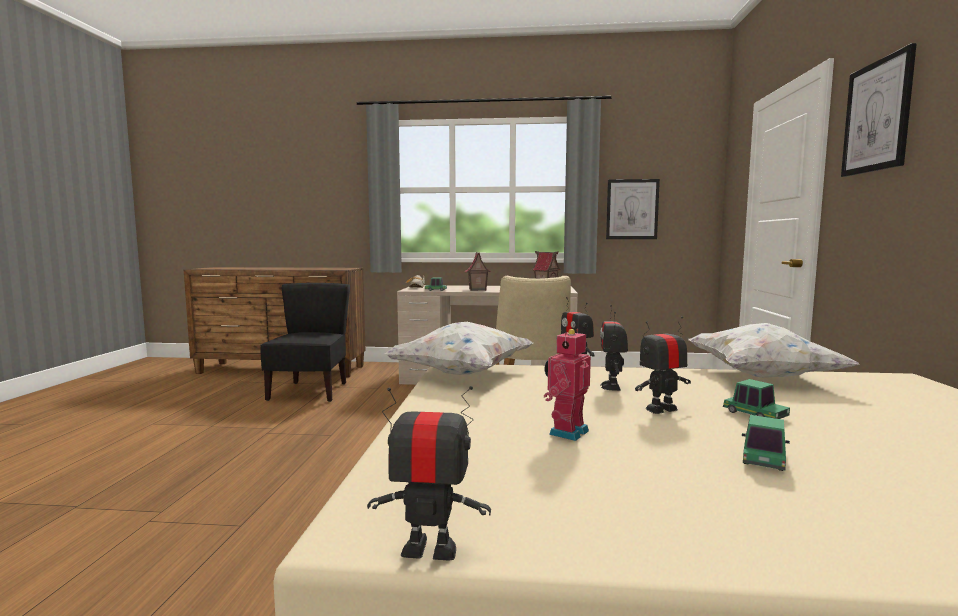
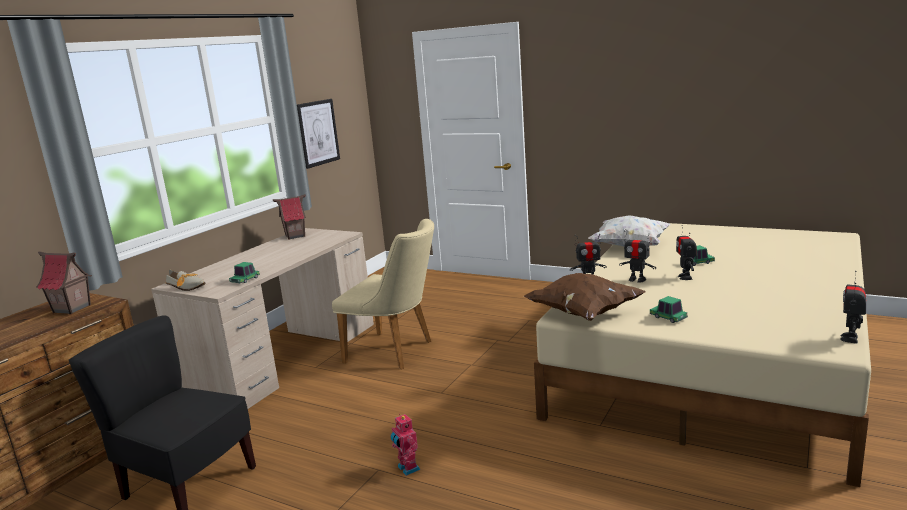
camera: 65 degrees left, 10 degrees up
white pillow [384,322,533,375] -> brown pillow [524,273,645,321]
toy house [465,252,491,291] -> toy house moved to [36,251,92,314]
toy robot [544,329,591,441] -> toy robot moved to [390,413,420,476]
toy car [742,415,790,471] -> toy car moved to [650,296,688,323]
picture [841,43,917,177] -> none

